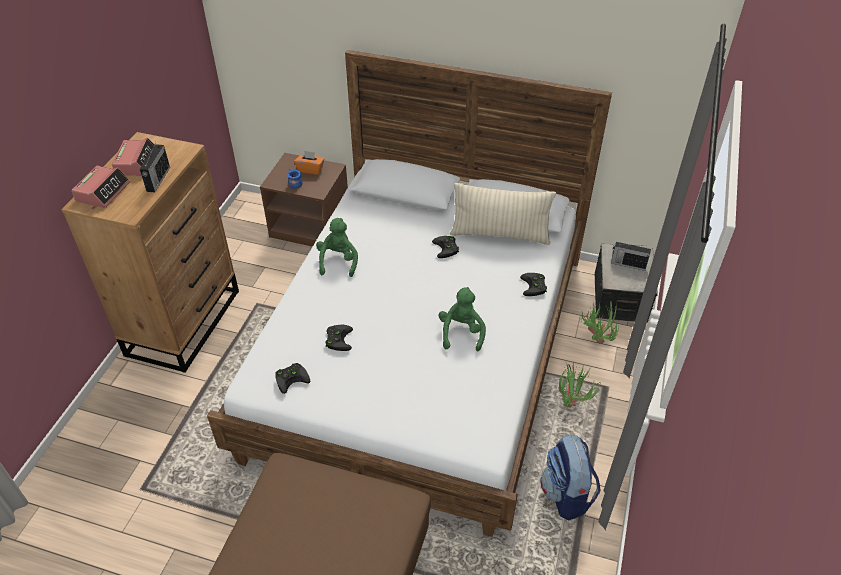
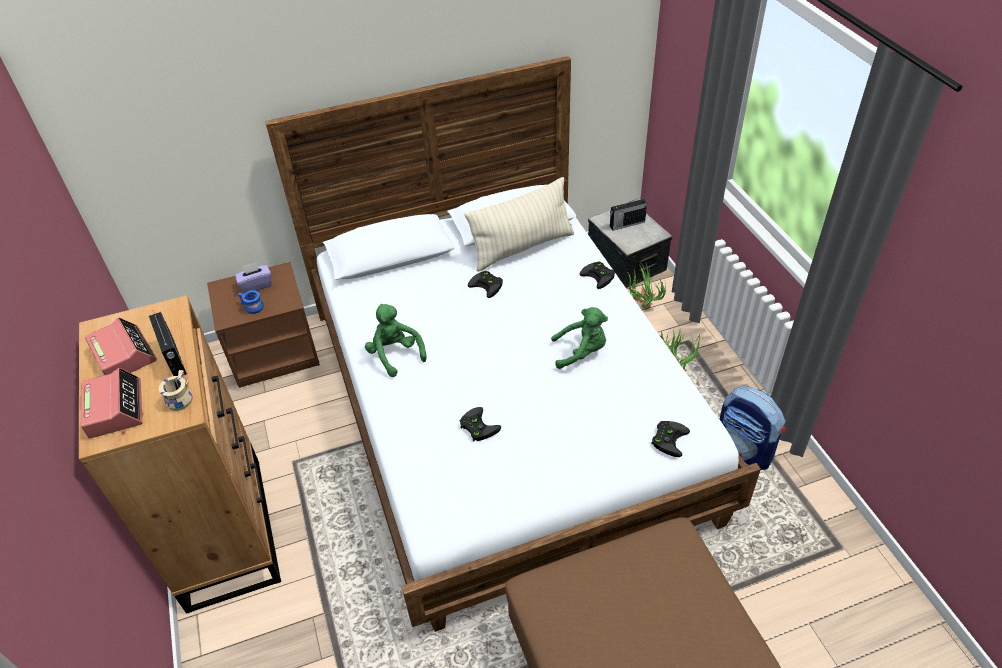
camera: 35 degrees left, 0 degrees up
black game controller [275,363,310,394] -> black game controller moved to [651,421,690,457]
orange tissue box [294,150,324,175] -> purple tissue box [235,262,272,293]
green plush toy [438,287,486,352] -> green plush toy turned 120 degrees clockwise [551,307,608,369]
none -> beige mug [159,370,192,411]

